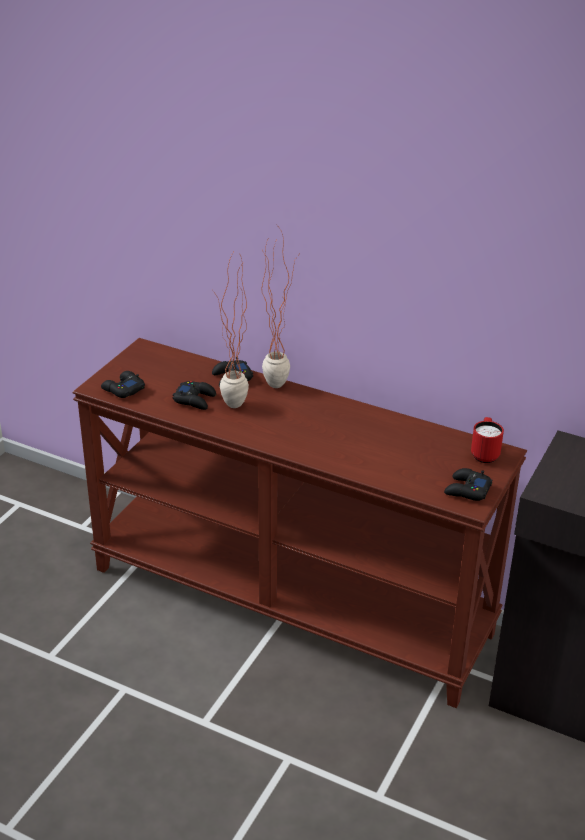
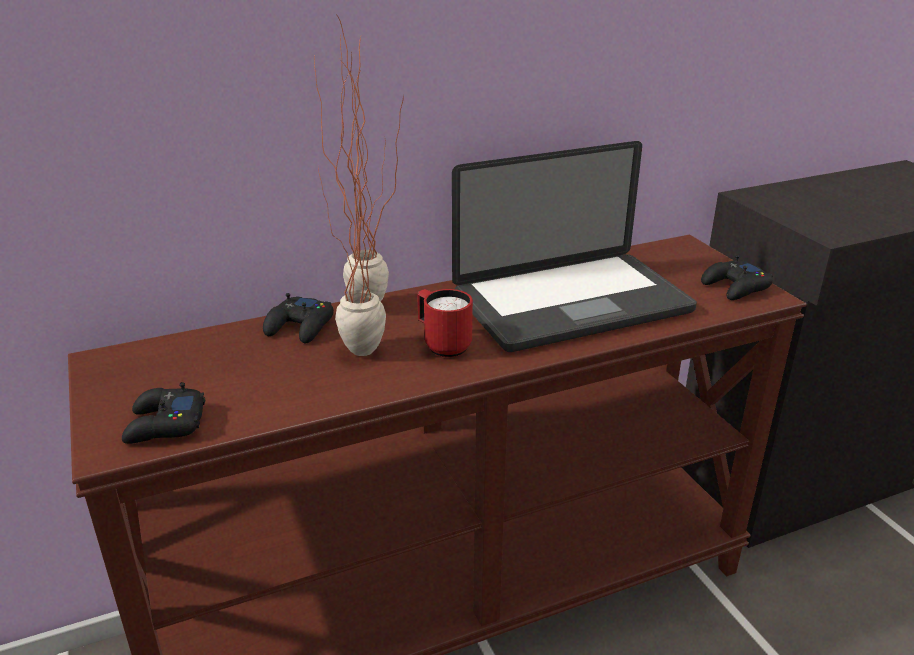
camera: 50 degrees left, 5 degrees down
black game controller [173,381,216,410] -> none
red mug [471,417,504,463] -> red mug moved to [417,289,473,357]
none -> laptop [452,141,697,352]

